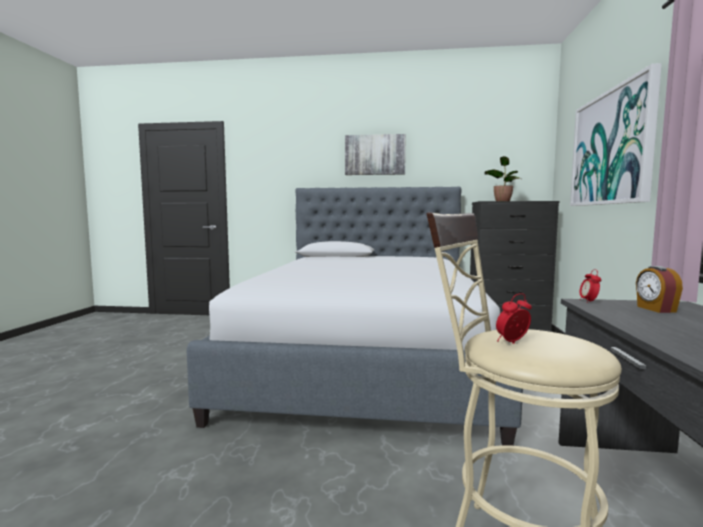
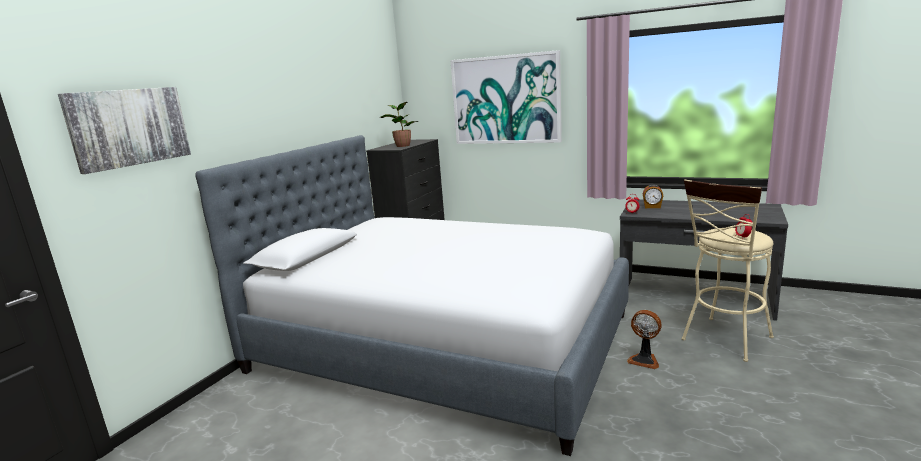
camera: 70 degrees left, 10 degrees up
picture [345,134,406,175] -> picture moved to [58,87,191,174]
none -> fan [627,310,662,369]

